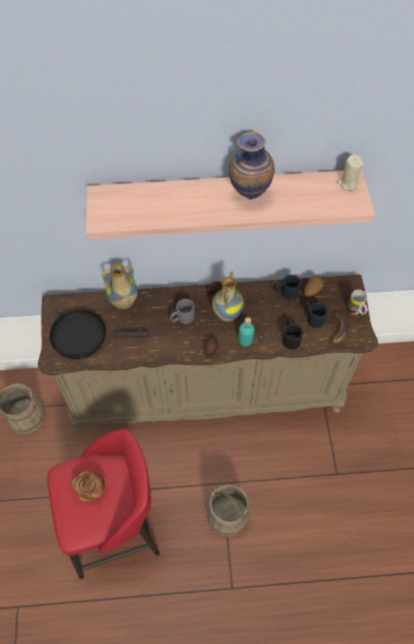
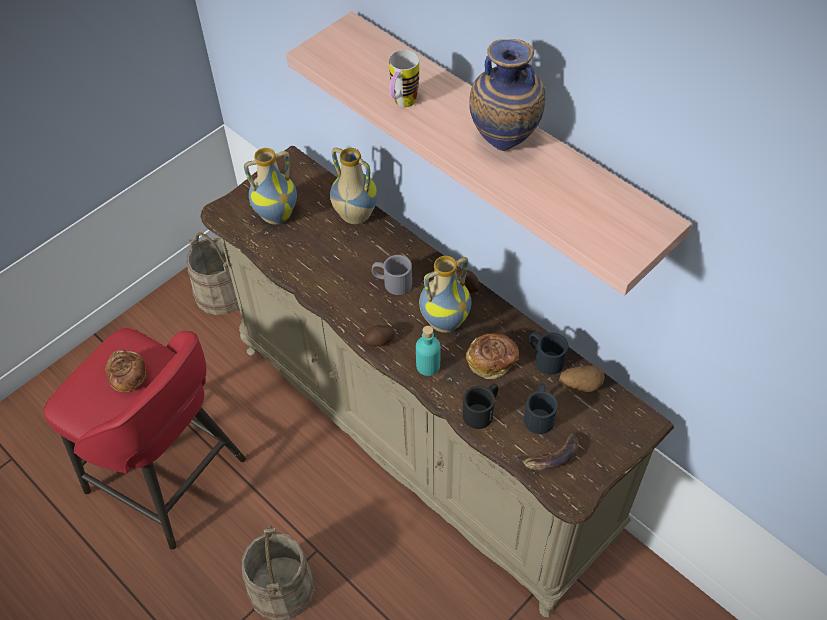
camera: 50 degrees right, 5 degrees down
black frying pan [49,309,149,359] -> vase [244,148,297,224]
beige candle [337,154,364,191] -> none
mug [348,289,367,315] -> mug moved to [389,50,419,107]
none -> bread [466,333,519,379]

